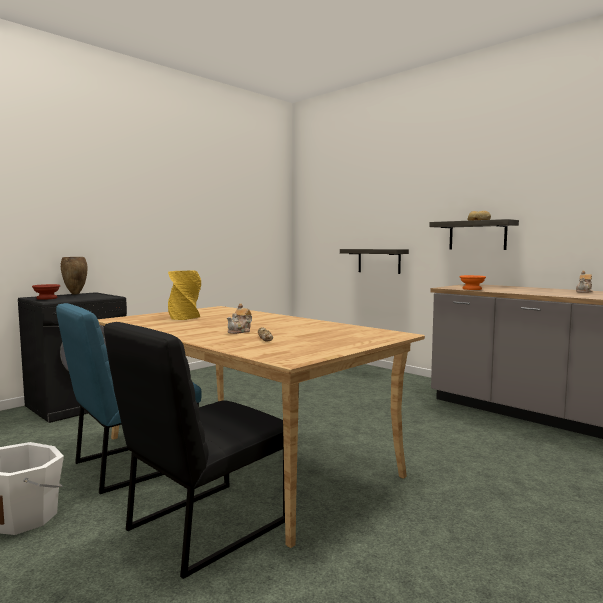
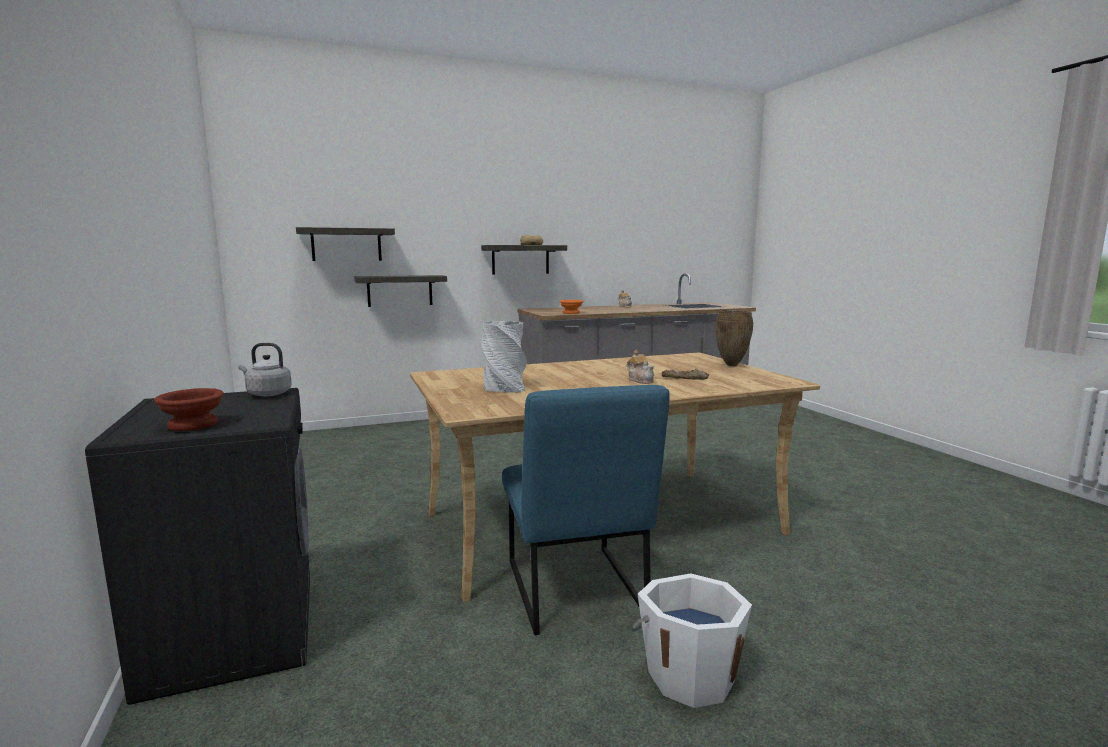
camera: 65 degrees left, 5 degrees up
brown vase [61,257,88,295] -> brown vase moved to [716,310,753,366]
black chair [104,322,285,579] -> none
yellow vase [168,271,201,320] -> grey vase [482,321,527,393]
none -> grey kettle [238,343,292,396]
none -> shelf [296,227,395,261]

